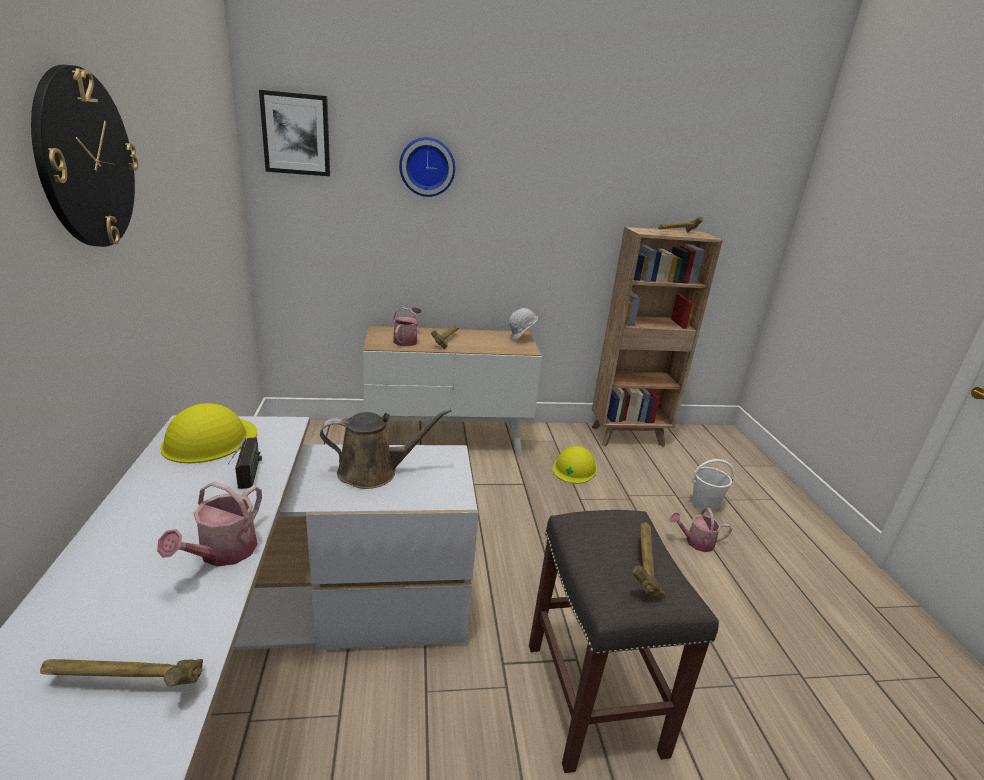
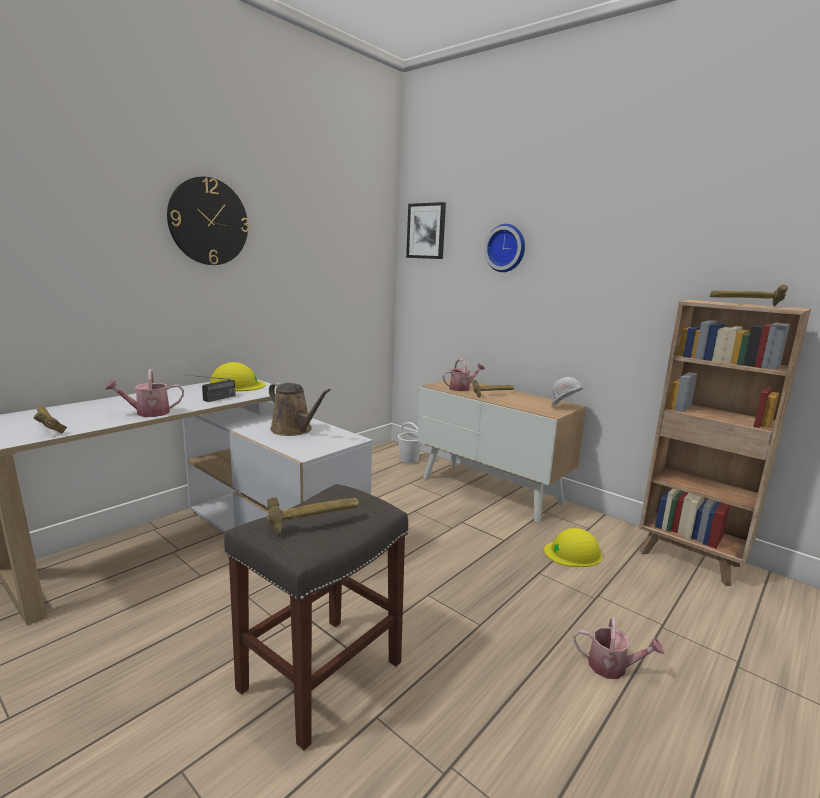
camera: 50 degrees right, 10 degrees down
watering can [669,508,732,552] -> watering can turned 150 degrees clockwise [573,617,664,679]
white bucket [692,459,734,513] -> white bucket moved to [398,422,422,463]

